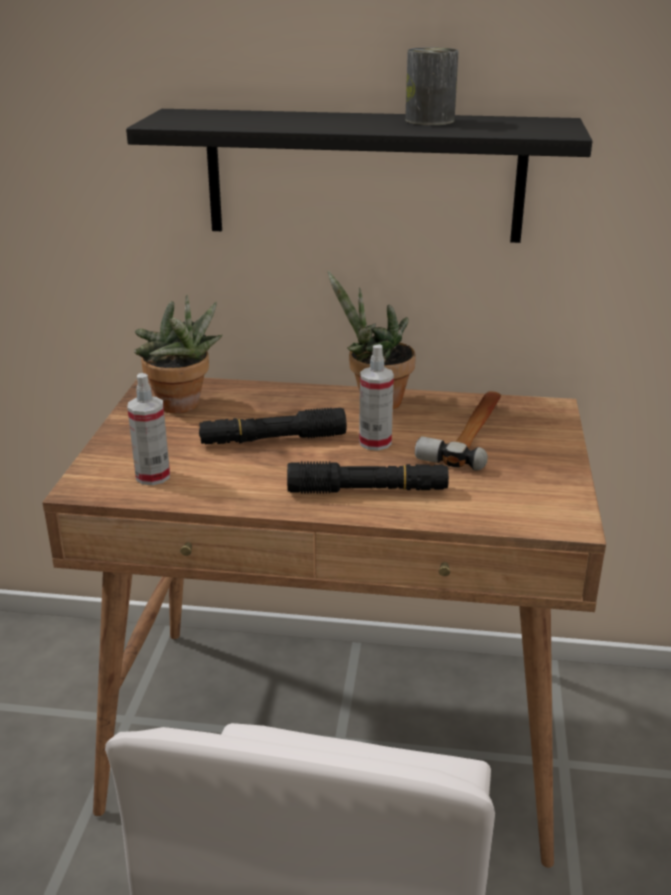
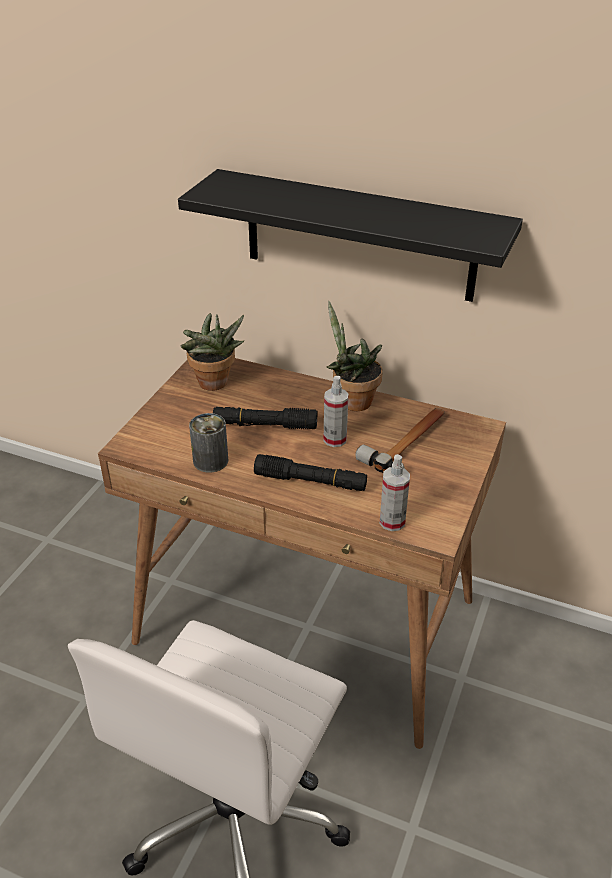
camera: 15 degrees right, 10 degrees up
spray bottle [127,373,170,485] -> spray bottle moved to [379,454,410,531]
can [405,47,459,125] -> can moved to [189,413,228,473]

